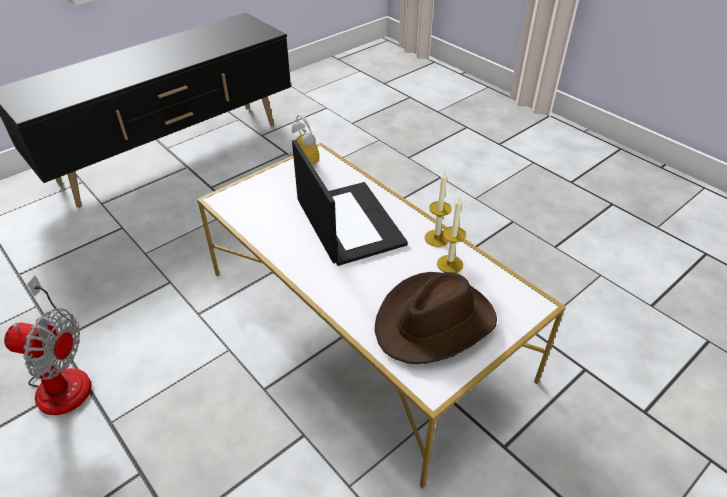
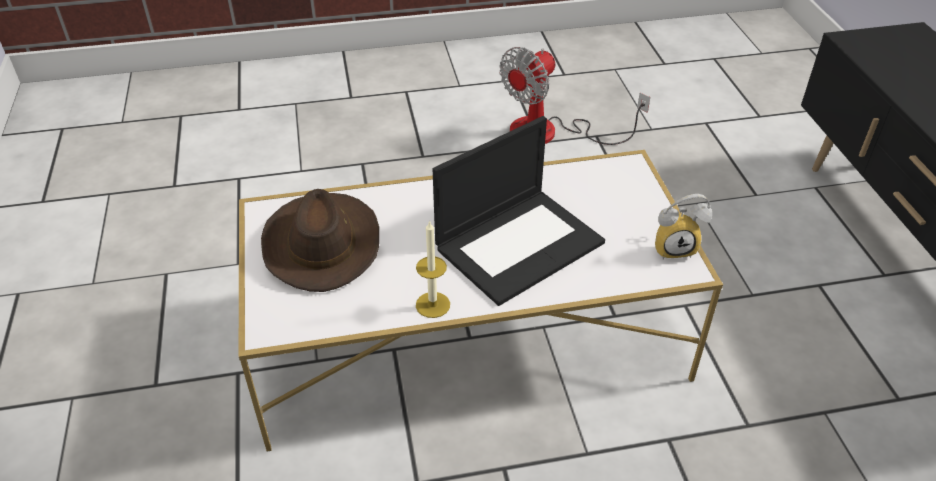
camera: 120 degrees right, 0 degrees up
laptop [292,140,408,266] -> laptop turned 45 degrees counterclockwise [433,116,605,306]
candle [437,196,466,273] -> none

